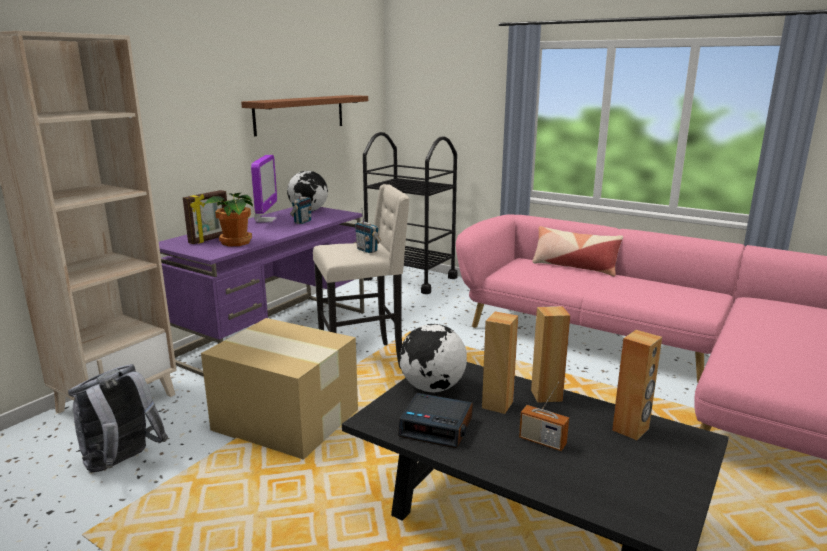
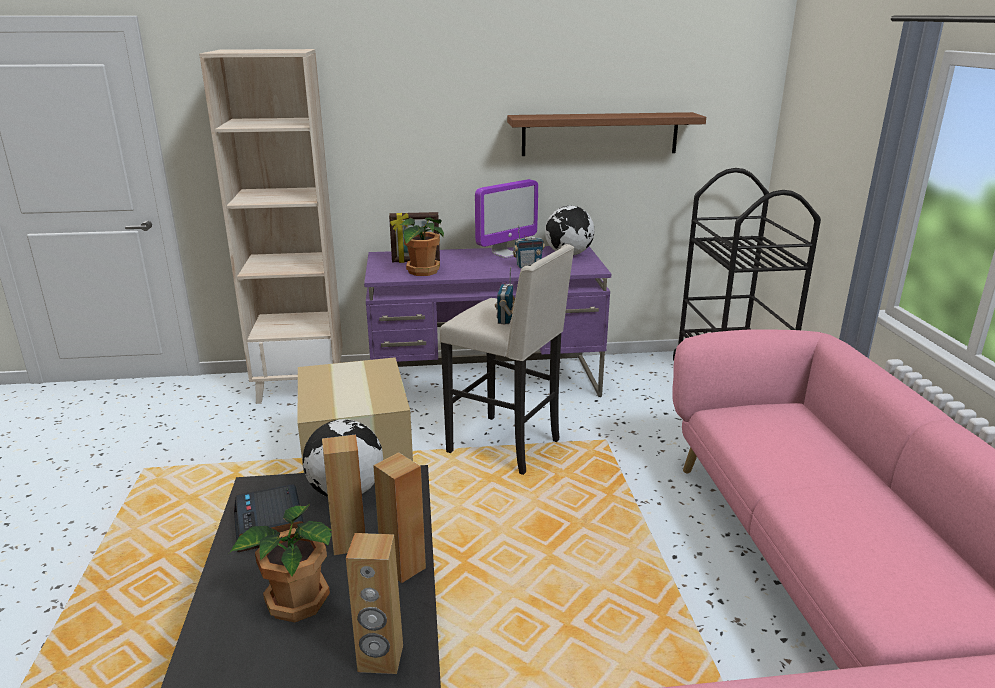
camera: 50 degrees right, 5 degrees up
grey backpack [68,364,168,472] -> none
radio [519,382,569,451] -> potted plant [229,504,332,622]
pillow [532,226,623,276] -> none

